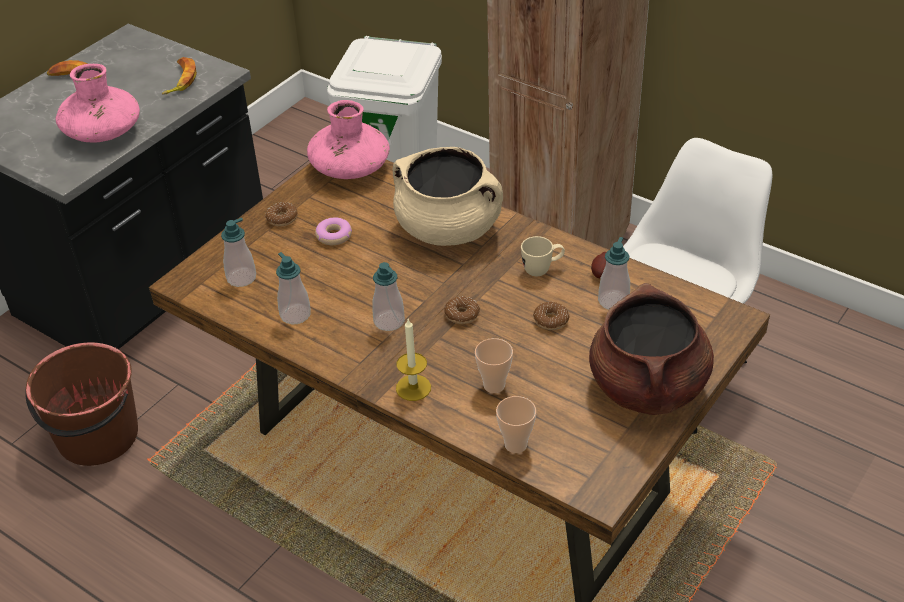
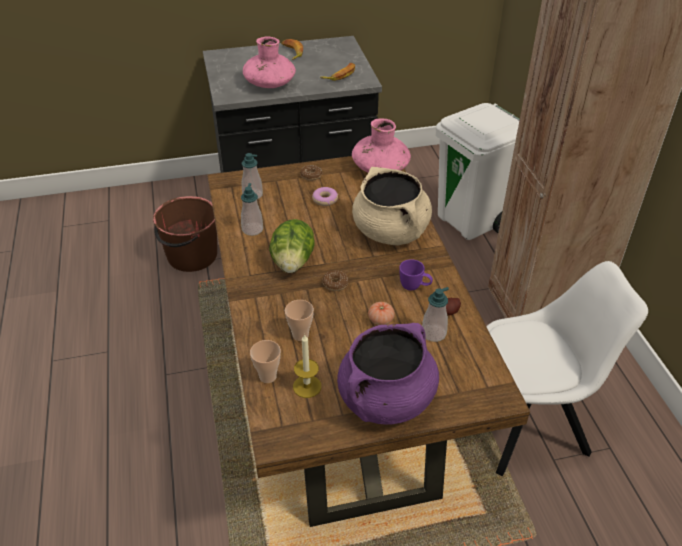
camera: 40 degrees right, 0 degrees up
soap dispenser [372,262,405,331] -> lettuce [269,219,315,273]
candle [396,318,431,401] -> candle moved to [293,334,321,398]
beige mug [521,236,565,276] -> purple mug [399,259,433,291]
donut [533,302,570,330] -> tomato [368,302,395,325]
brown cooking pot [589,283,714,415] -> purple cooking pot [337,323,439,424]

